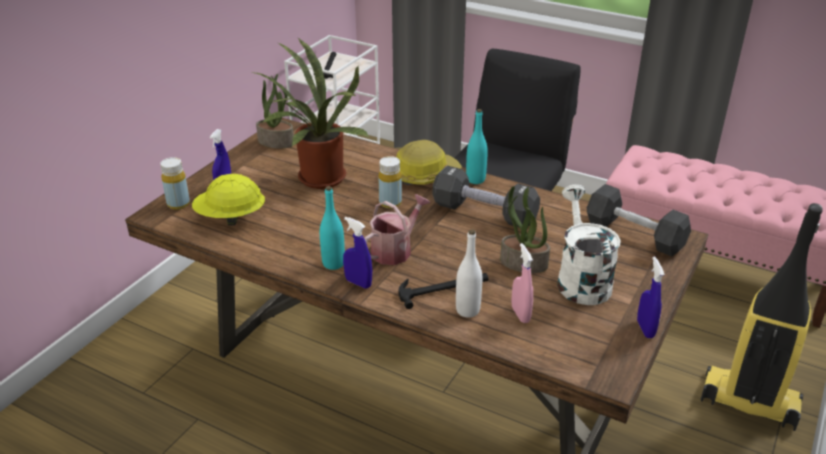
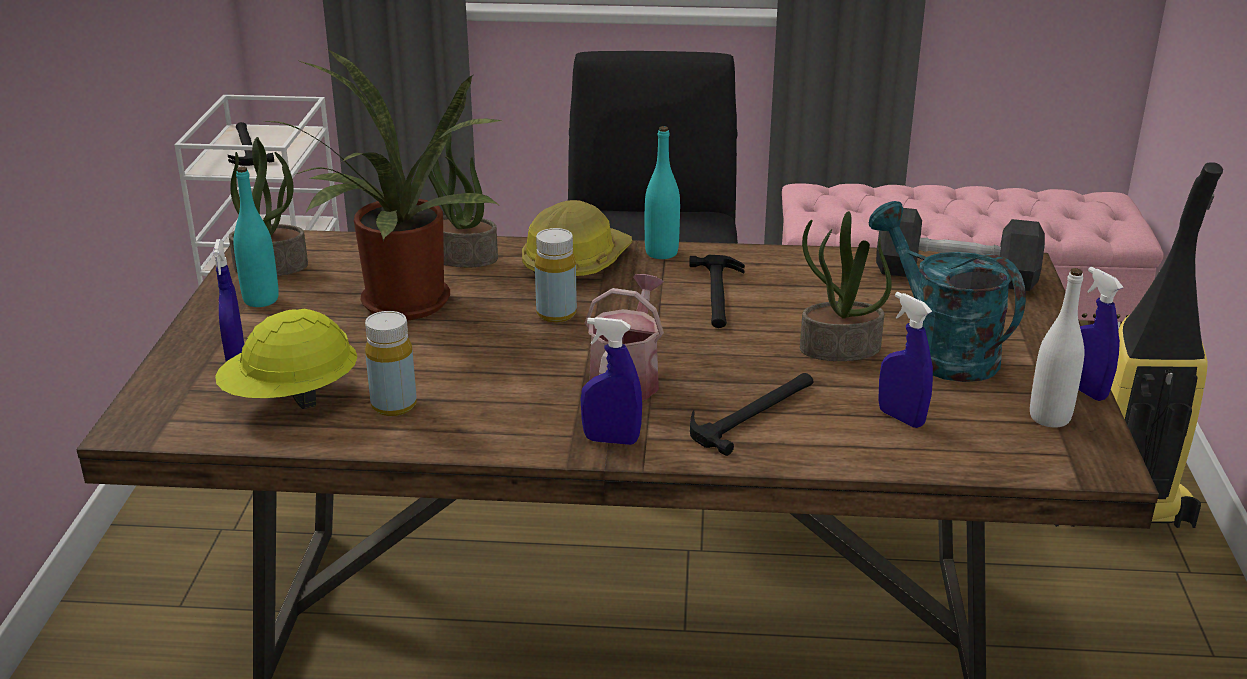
camera: 25 degrees left, 5 degrees down
yellow bottle [160,157,190,210] -> yellow bottle moved to [365,311,417,416]
turquoise bottle [320,186,345,270] -> turquoise bottle moved to [233,167,279,307]
black dumbbell [433,166,540,227] -> hammer [690,255,745,328]
white bottle [456,229,482,318] -> white bottle moved to [1030,268,1085,428]
pink spray bottle [512,243,533,323] -> blue spray bottle [878,292,933,428]
white watering can [557,185,621,305] -> turquoise watering can [869,201,1026,382]
none -> potted plant [428,133,498,267]

